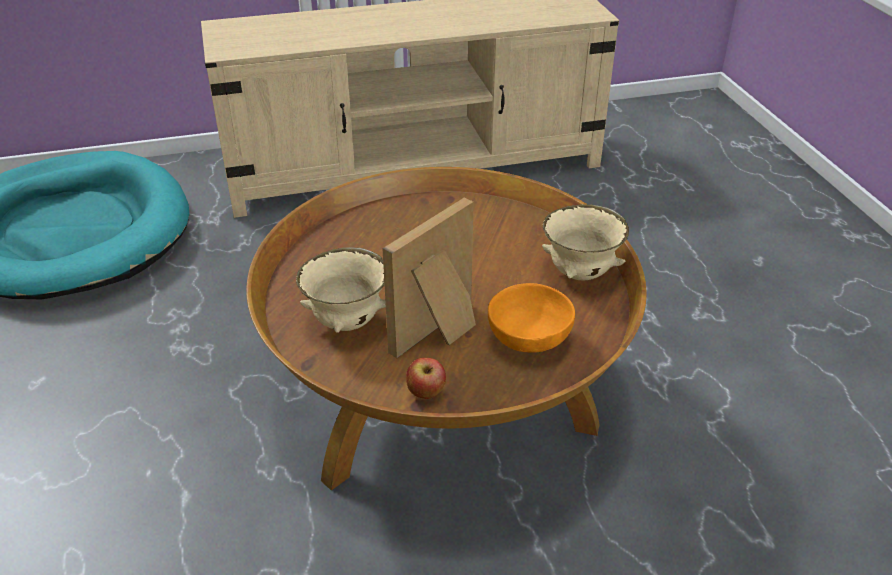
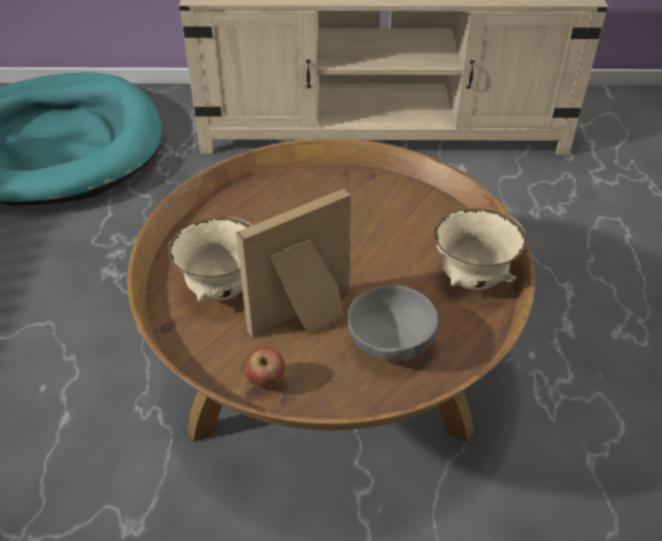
camera: 15 degrees right, 5 degrees up
orange bowl [488,283,575,353] -> grey bowl [347,285,439,362]

